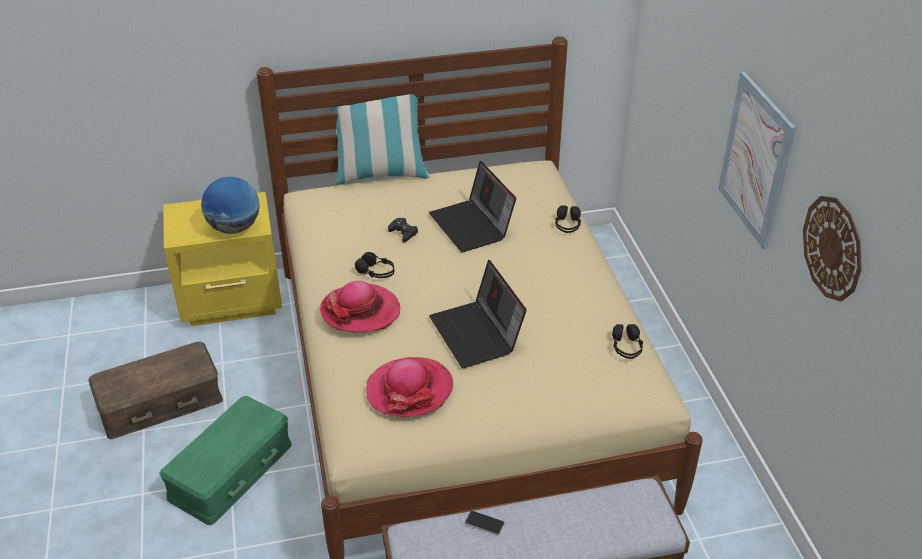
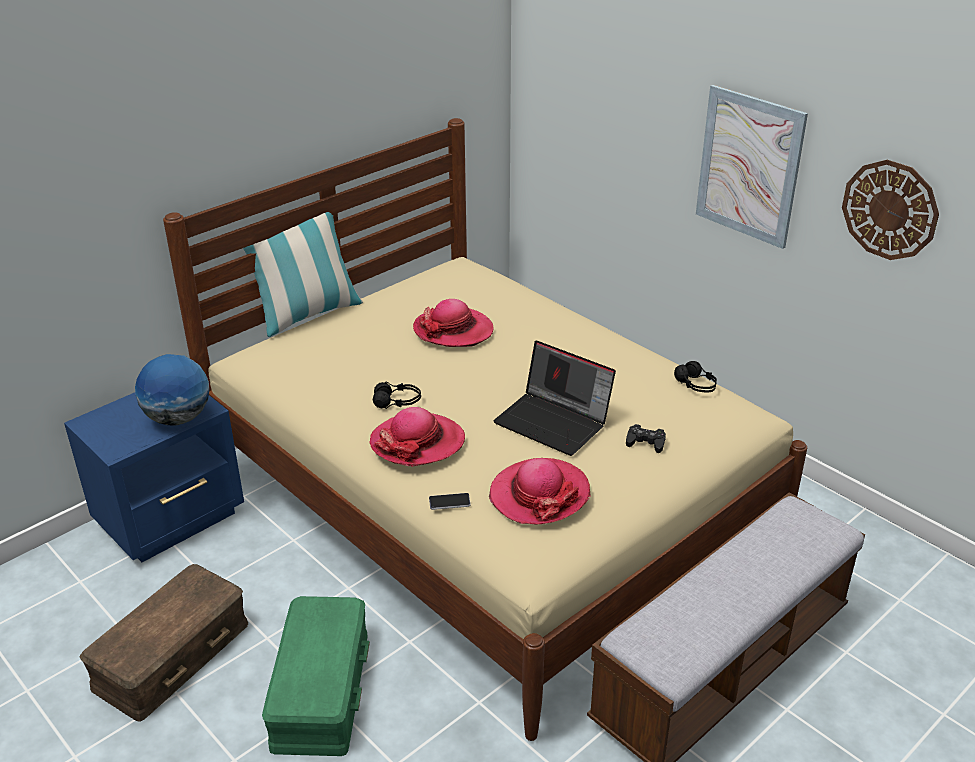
camera: 30 degrees left, 5 degrees down
yellow nightstand [163,192,282,326] -> blue nightstand [64,392,244,562]
black game controller [388,218,418,243] -> black game controller moved to [626,424,666,453]
laptop [429,161,516,252] -> hat [413,299,494,347]
phone [465,511,505,535] -> phone moved to [429,493,471,510]
black headphones [555,205,581,233] -> none

